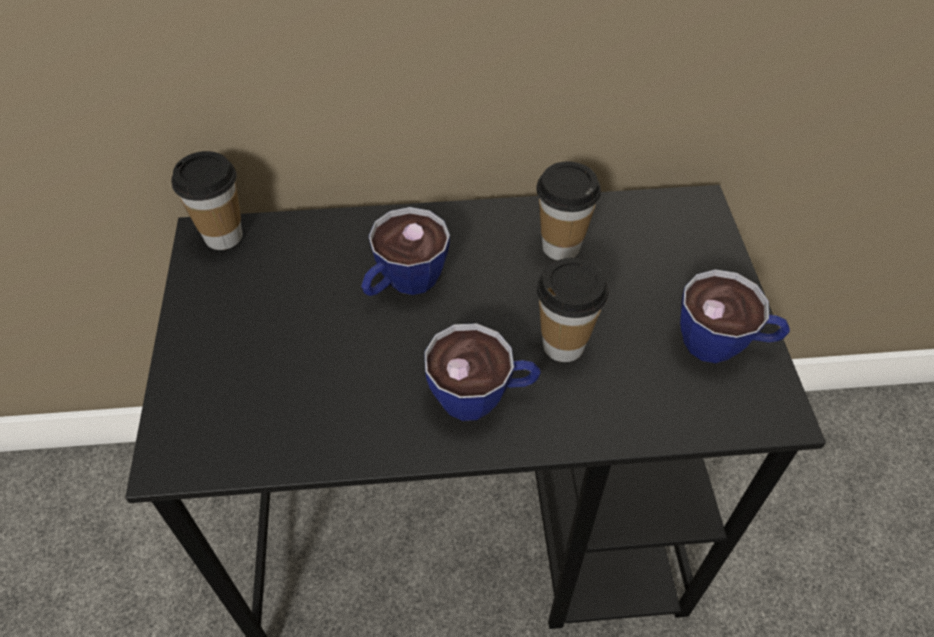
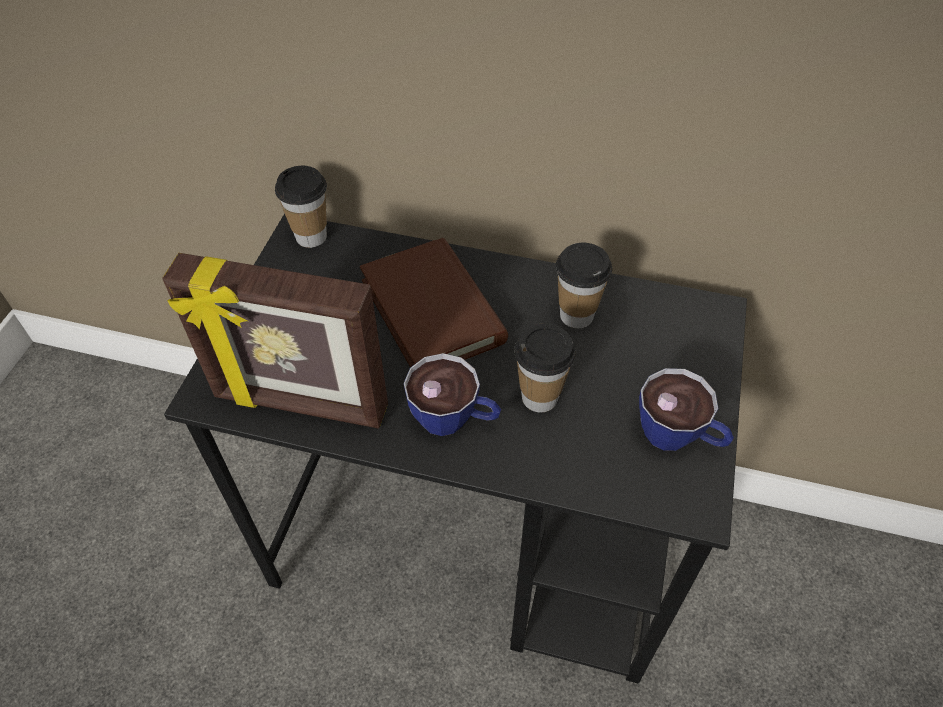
camera: 20 degrees right, 0 degrees up
cup [361,207,450,296] -> brown book [360,238,508,367]
none -> picture frame [162,253,388,428]

